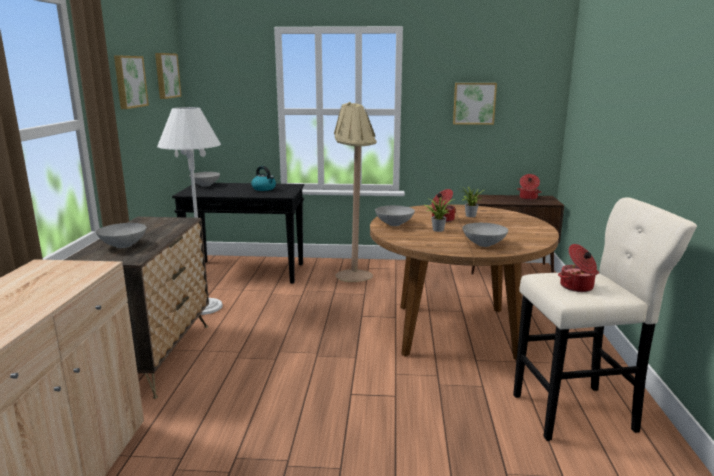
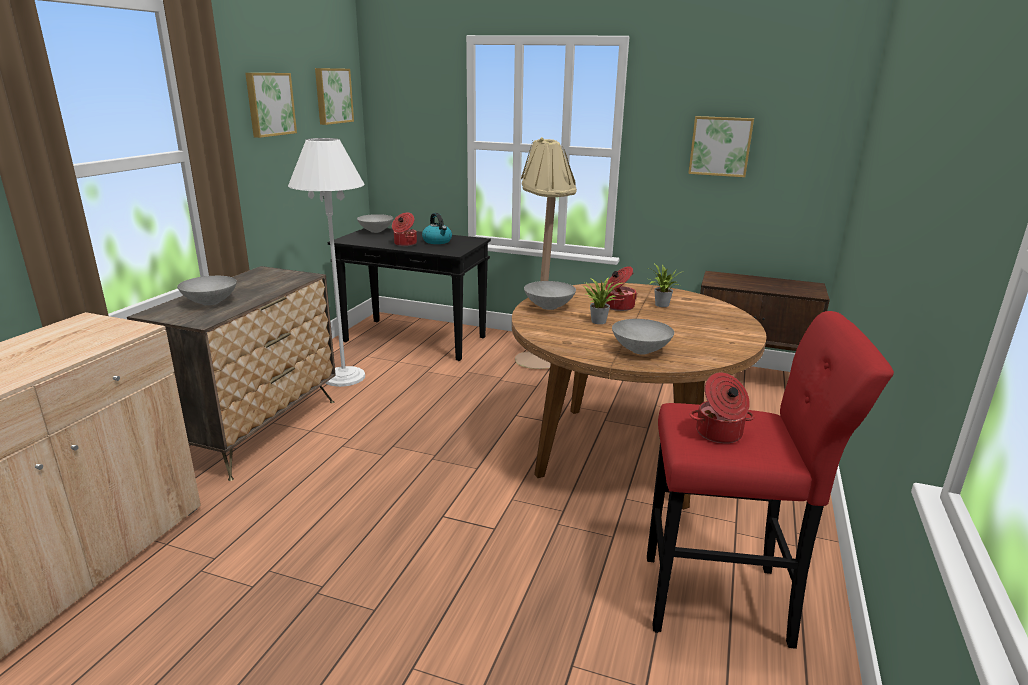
camera: 15 degrees right, 5 degrees up
beige stool [513,198,697,441] -> red stool [647,311,894,649]
cooking pot [517,174,541,200] -> cooking pot moved to [392,213,417,246]

